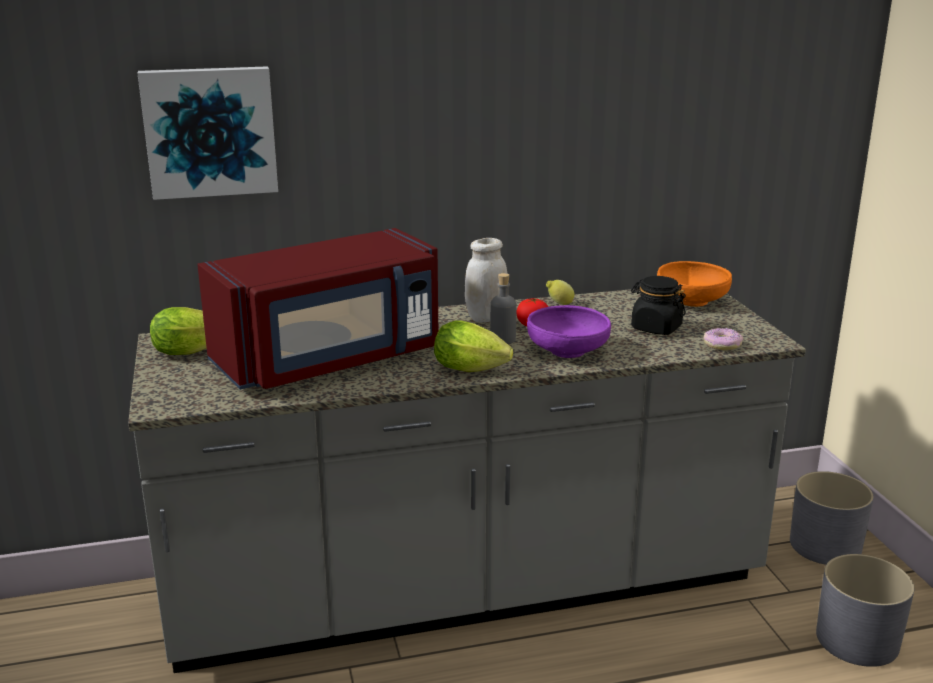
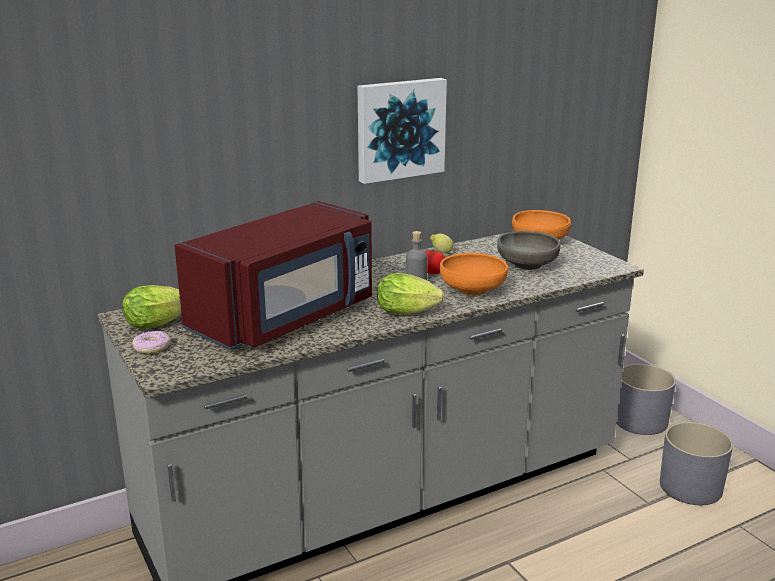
camera: 15 degrees left, 0 degrees up
picture [137,66,278,200] -> picture moved to [358,78,447,184]
white jar [465,238,507,323] -> none
purple bowl [527,305,611,358] -> orange bowl [440,253,508,295]
black jar [631,276,686,335] -> grey bowl [497,231,560,270]
donut [704,328,743,350] -> donut moved to [132,331,171,354]

